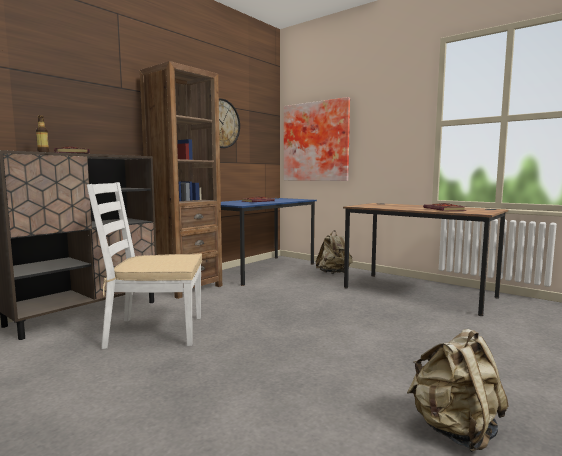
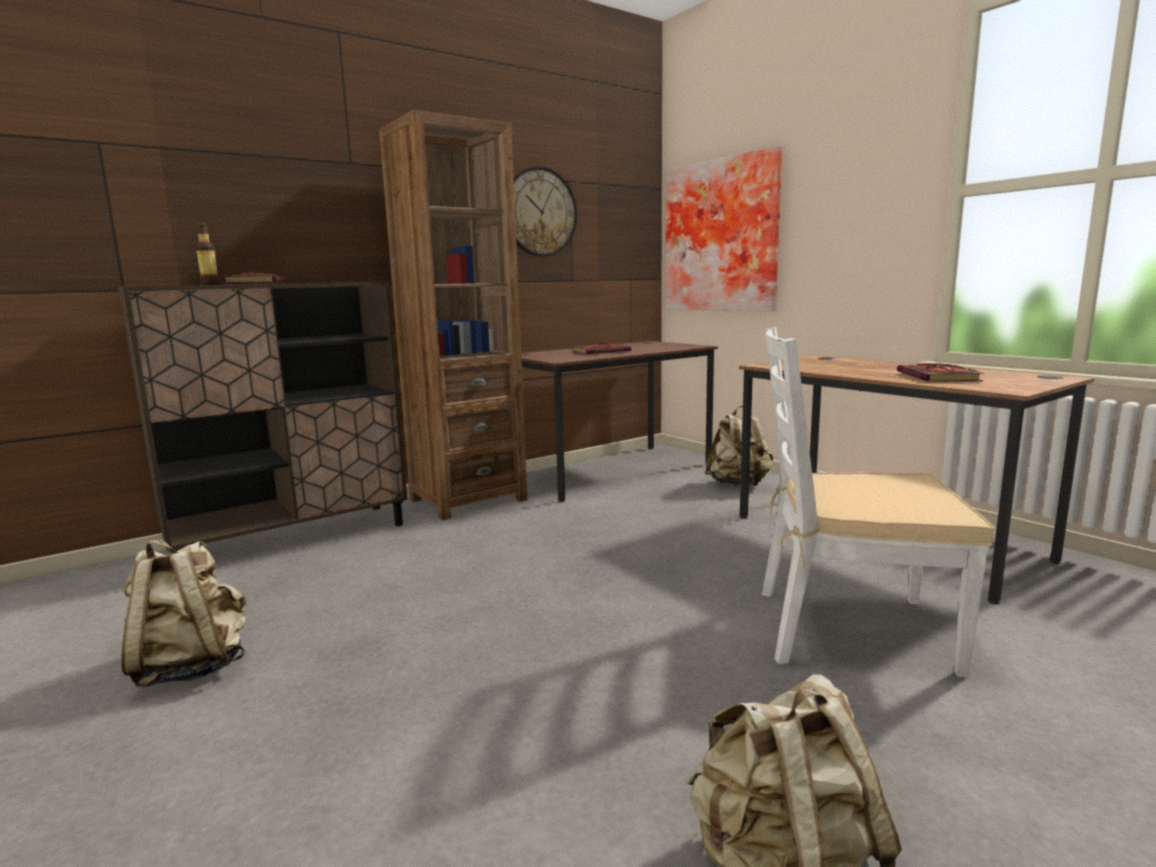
camera: 15 degrees right, 5 degrees up
white chair [87,182,202,349] -> white chair moved to [762,327,995,677]
blue desk [221,198,317,286] -> brown desk [521,341,718,502]
none -> beige backpack [121,540,247,687]

